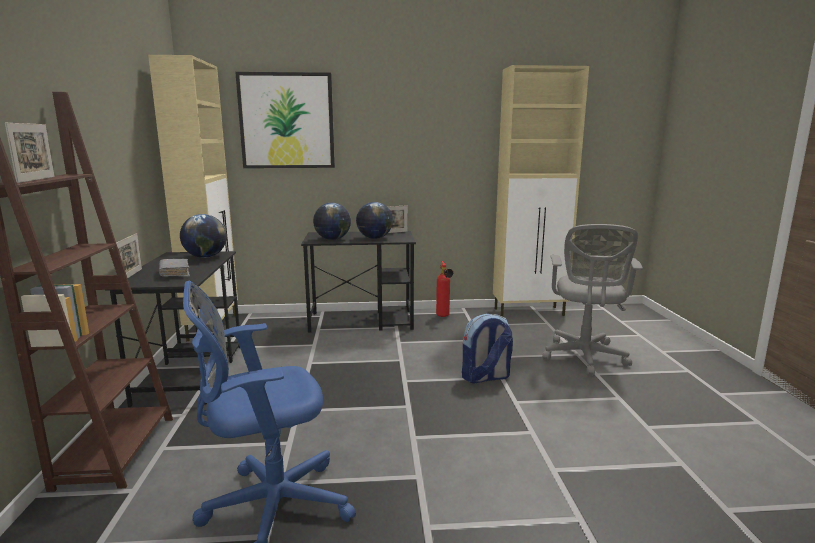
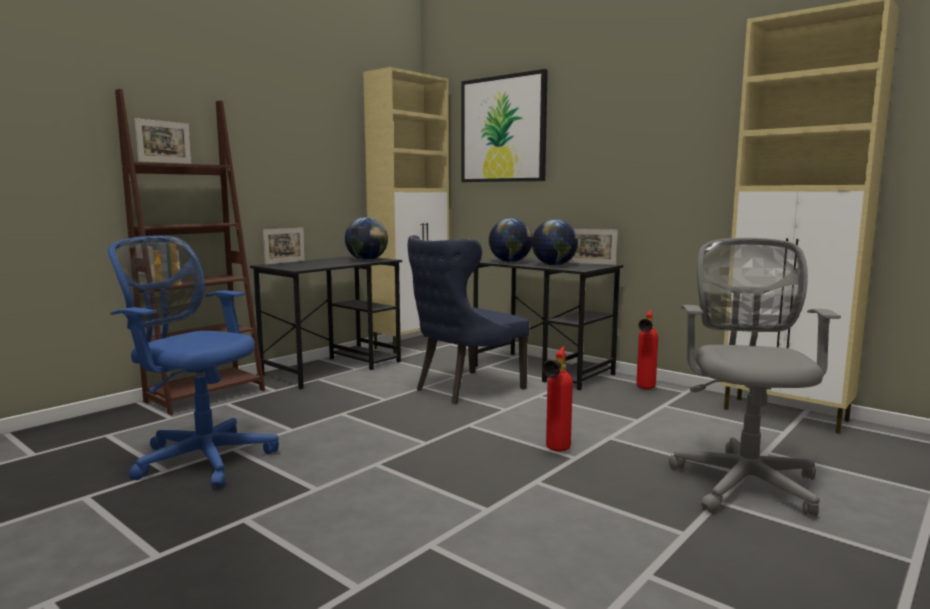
camera: 45 degrees right, 5 degrees down
grey book [159,259,190,277] -> none
backpack [462,314,513,384] -> fire extinguisher [543,347,573,451]
grey office chair [542,224,643,376] -> grey office chair turned 135 degrees clockwise [669,238,841,516]
none -> blue chair [408,235,529,404]

